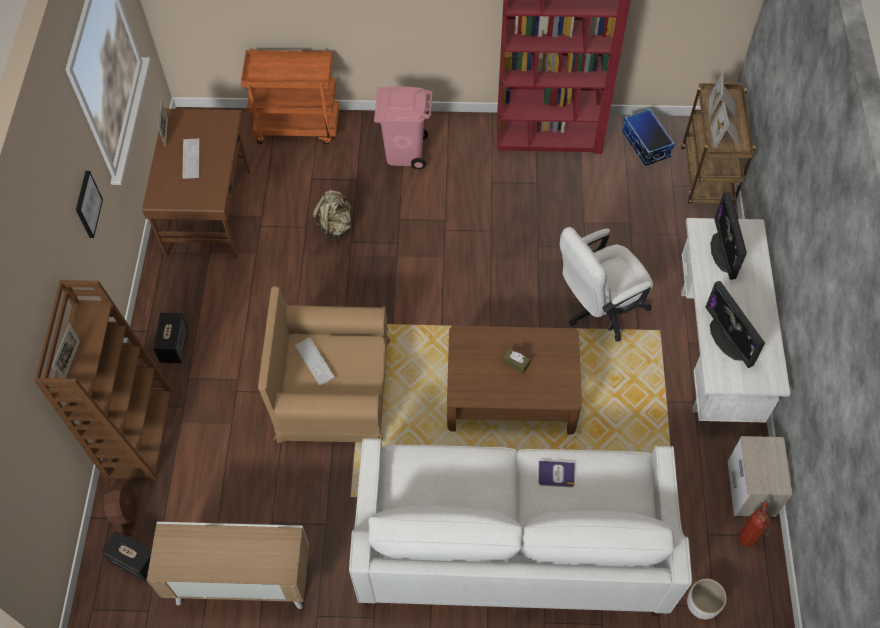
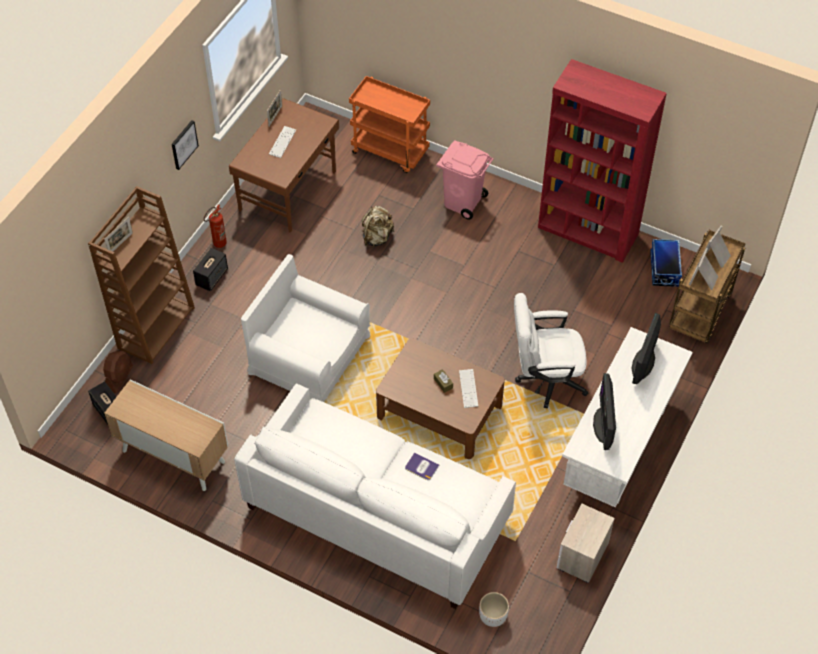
camera: 25 degrees right, 5 degrees down
brown armchair [258,286,390,443] -> white armchair [241,254,370,403]
keyboard [295,337,335,386] -> keyboard moved to [459,369,478,408]
fire extinguisher [739,502,771,547] -> fire extinguisher moved to [204,204,227,248]

